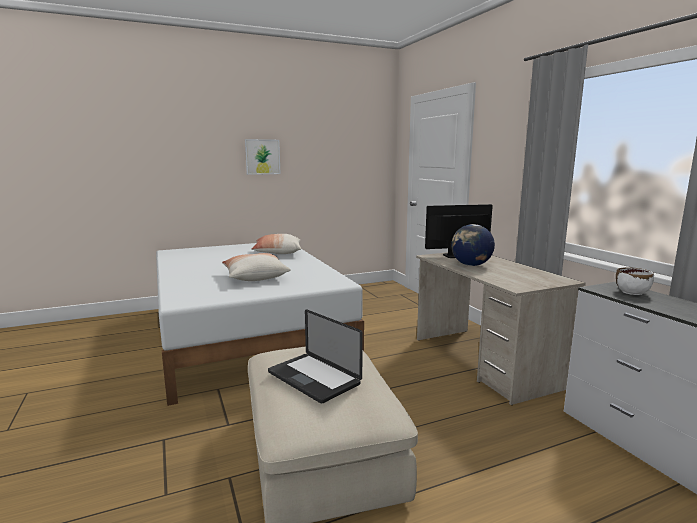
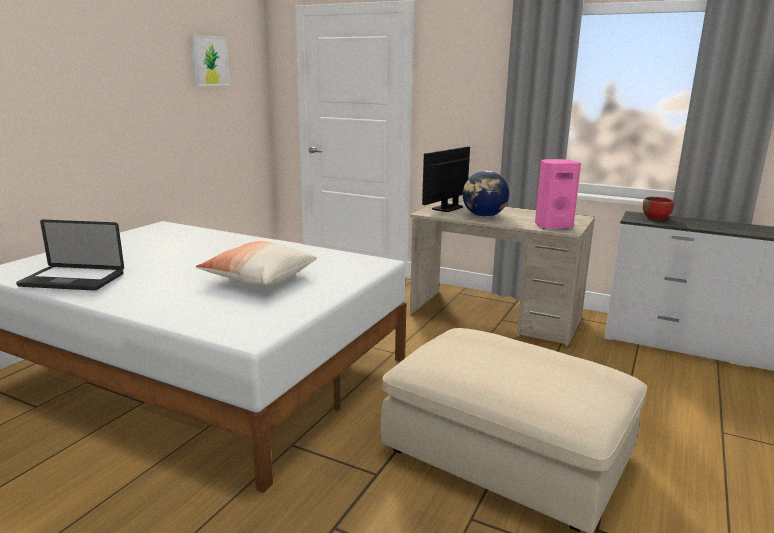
camera: 40 degrees left, 5 degrees up
picture [245,139,281,175] -> picture moved to [190,35,230,86]
pillow [251,234,301,254] -> none
laptop [268,309,363,404] -> laptop moved to [16,220,124,291]
white bowl [616,267,654,295] -> red bowl [643,197,674,220]
none -> pink speaker [535,159,581,229]

